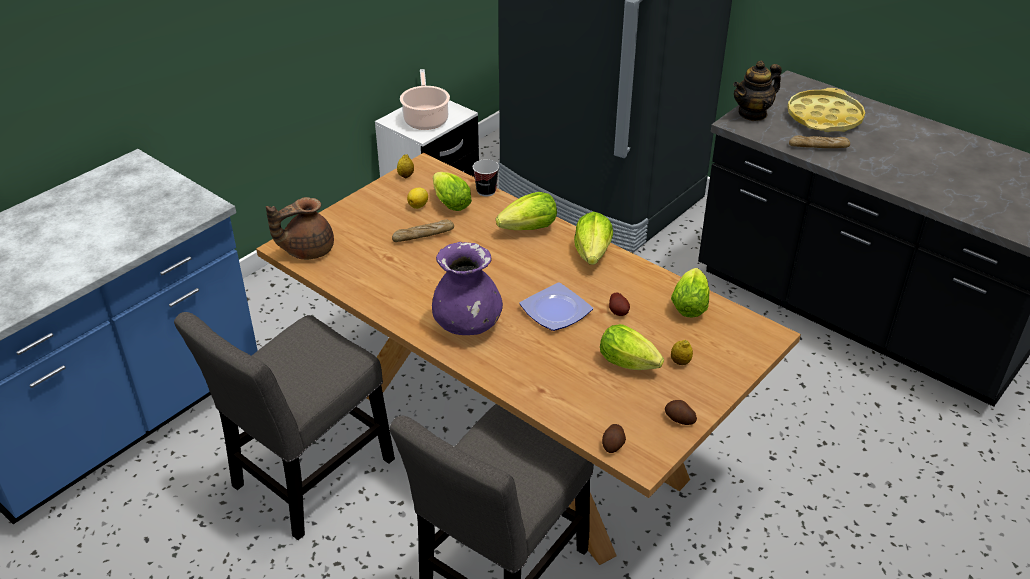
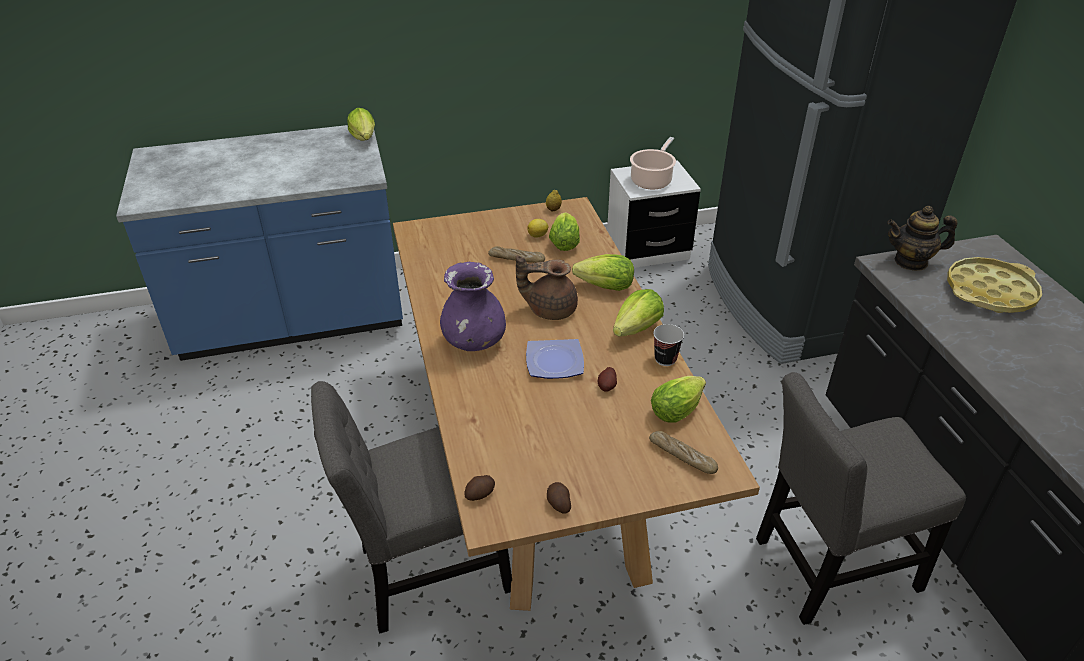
camera: 35 degrees right, 0 degrees up
grey chair [174,312,395,540] -> grey chair moved to [756,372,966,625]
brown teapot [266,197,334,260] -> brown teapot moved to [516,255,578,320]
cup [473,159,499,197] -> cup moved to [653,324,684,366]
lettuce [600,324,664,370] -> lettuce moved to [347,108,375,141]
lemon [671,340,693,365] -> none
bread [789,135,850,148] -> bread moved to [649,431,718,474]

